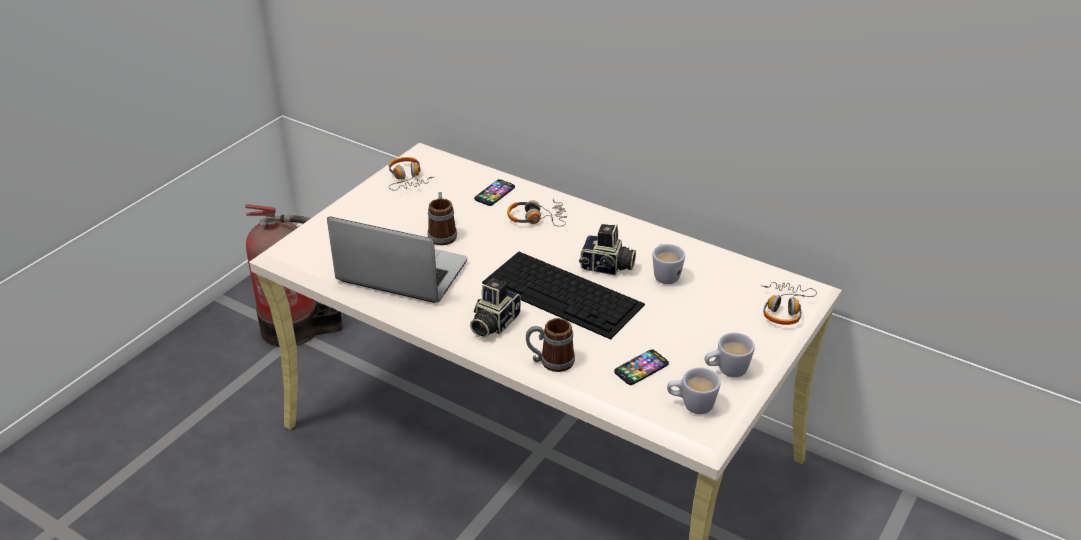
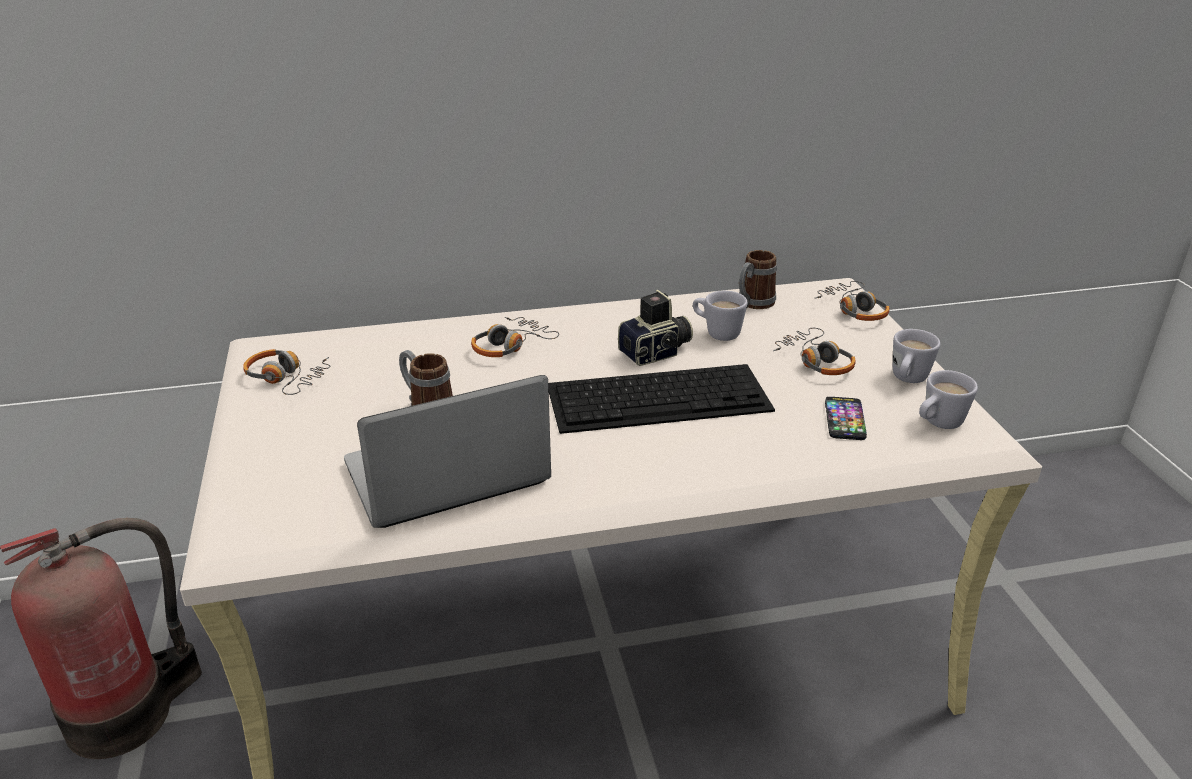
camera: 45 degrees left, 5 degrees down
camera [470,278,521,338] -> none
phone [474,179,515,206] -> none
mug [526,318,575,372] -> mug moved to [739,250,777,309]
none -> headphones [773,328,856,375]

